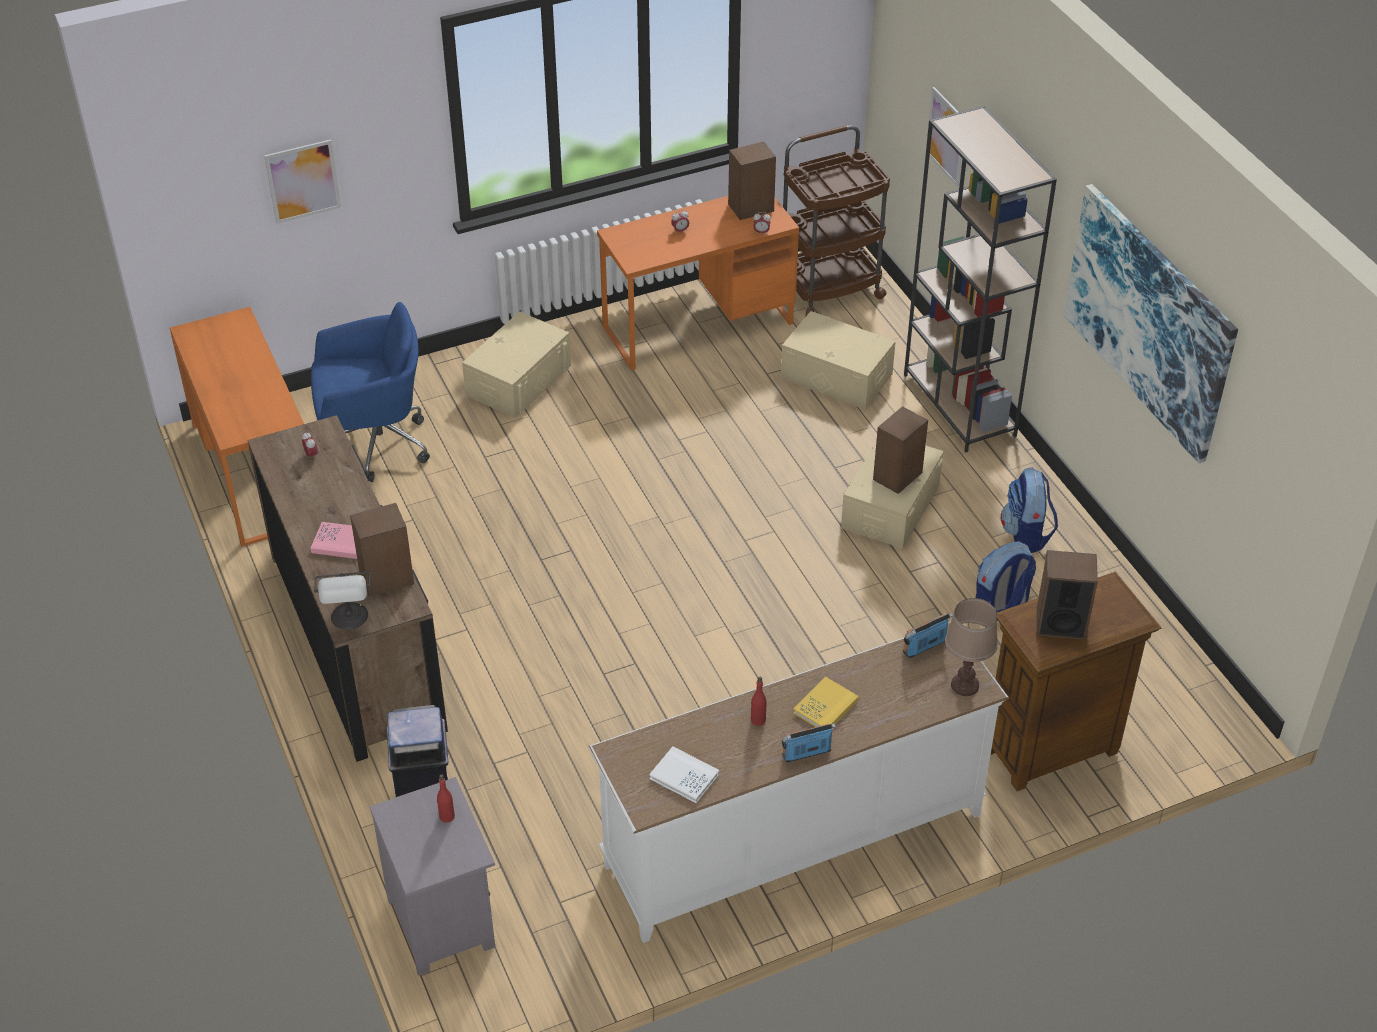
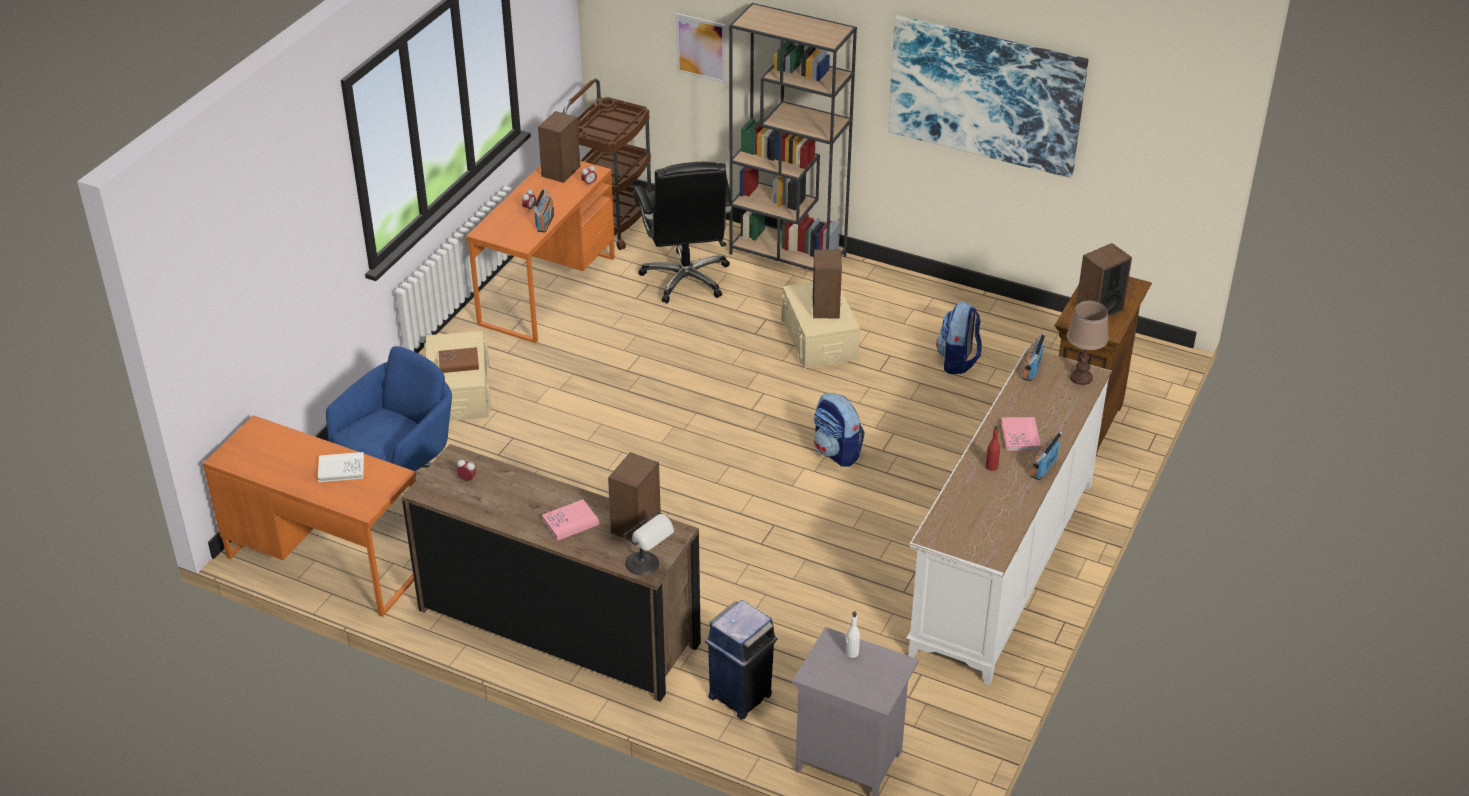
camera: 40 degrees left, 5 degrees down
picture [264,140,341,224] -> none
red bottle [437,774,455,823] -> white bottle [846,612,860,658]
white book [649,746,719,803] -> white book moved to [318,452,364,482]
beige storage box [781,311,896,409] -> black office chair [633,162,731,303]
yellow book [793,676,859,727] -> pink book [1001,417,1041,451]
backpack [1001,467,1058,553] -> backpack moved to [814,393,864,467]
none -> brown book [439,347,479,373]
none -> radio [533,189,554,233]

